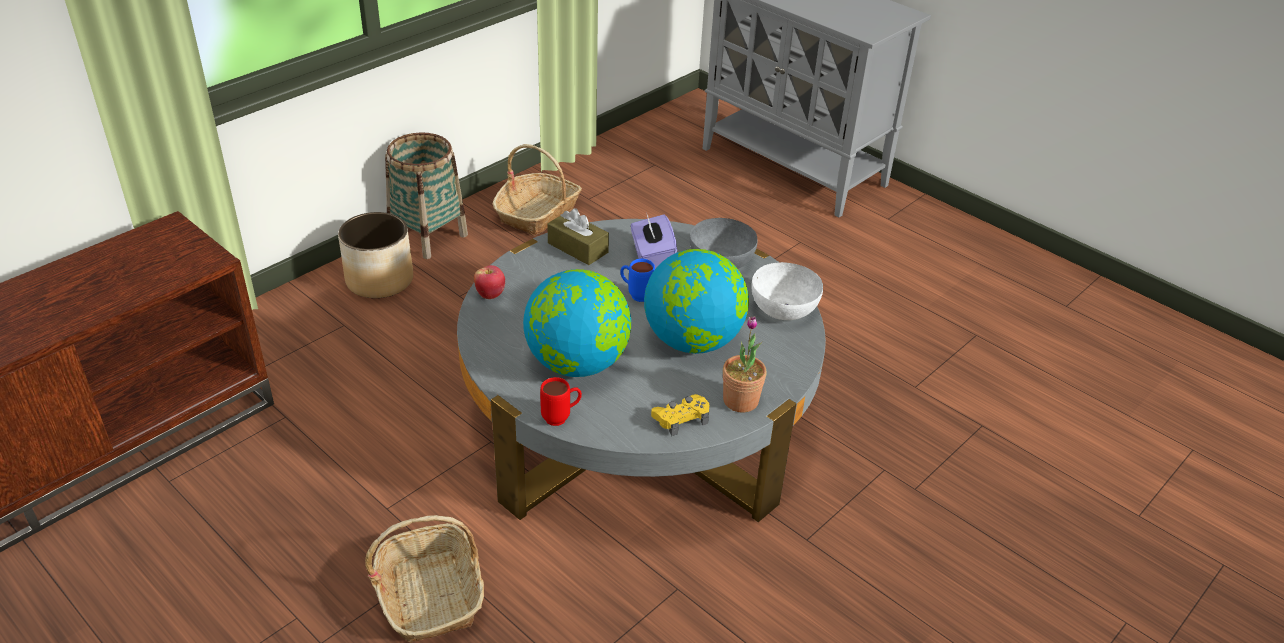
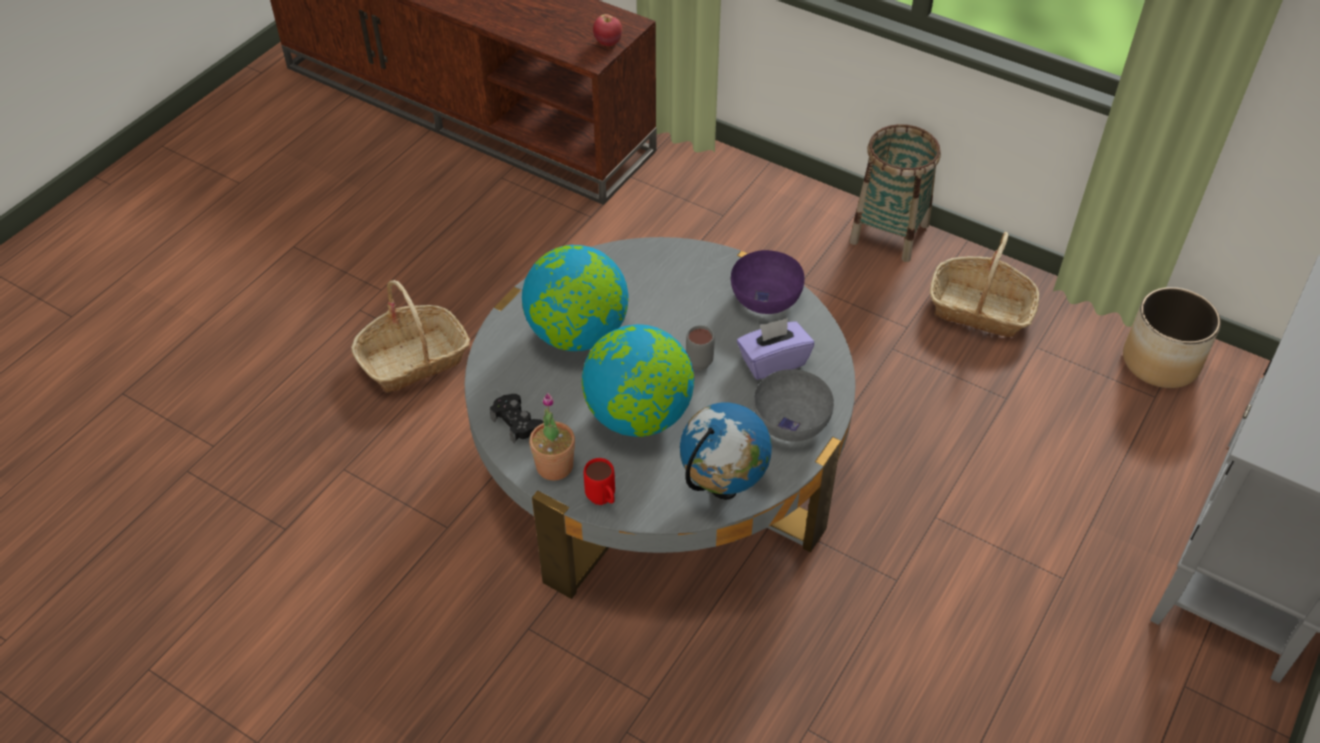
camera: 80 degrees right, 10 degrees up
planter [338,212,413,298] -> planter moved to [1123,287,1221,388]
apple [474,265,505,299] -> apple moved to [593,14,622,46]
red mug [540,377,582,426] -> red mug moved to [584,458,615,505]
brown tissue box [547,208,609,265] -> purple bowl [731,250,805,314]
blue mug [620,259,655,302] -> grey mug [686,325,715,370]
yellow game controller [651,394,710,436] -> black game controller [490,394,544,443]
white bowl [751,262,823,320] -> globe [680,402,772,500]

